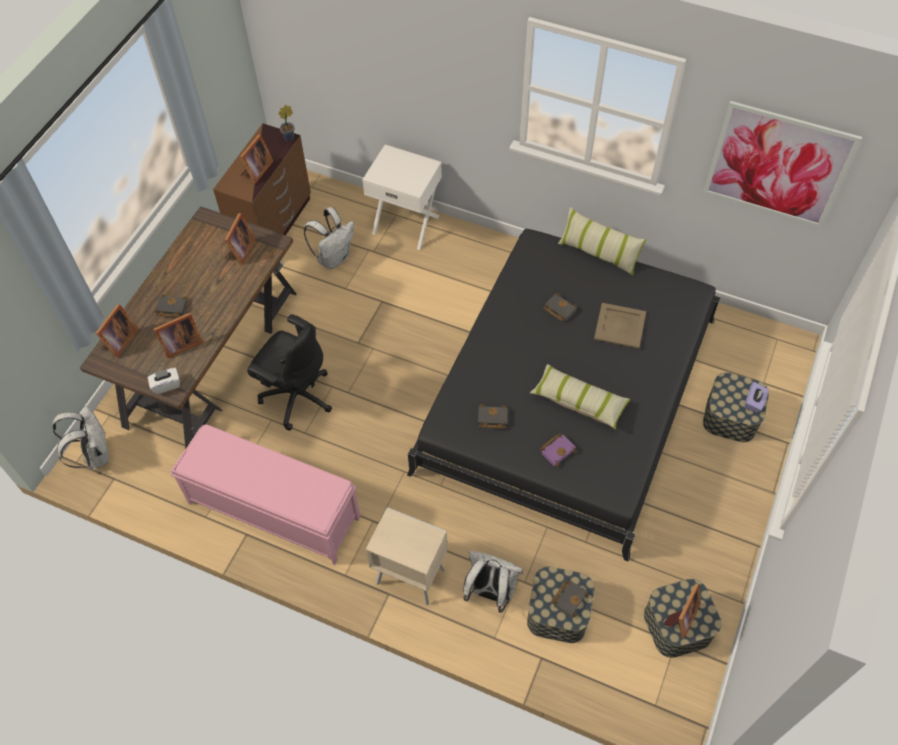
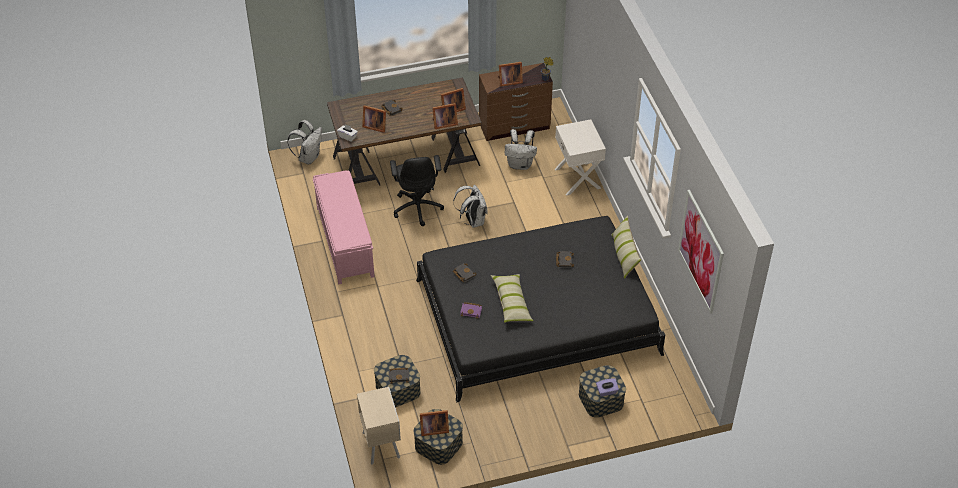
camera: 50 degrees right, 10 degrees down
picture frame [96,304,138,358] -> picture frame moved to [432,103,458,129]
beige nightstand [366,507,447,605] -> beige nightstand moved to [357,387,401,465]
white backpack [463,551,523,613] -> white backpack moved to [453,185,488,228]
beige tray [594,303,646,349] -> none

